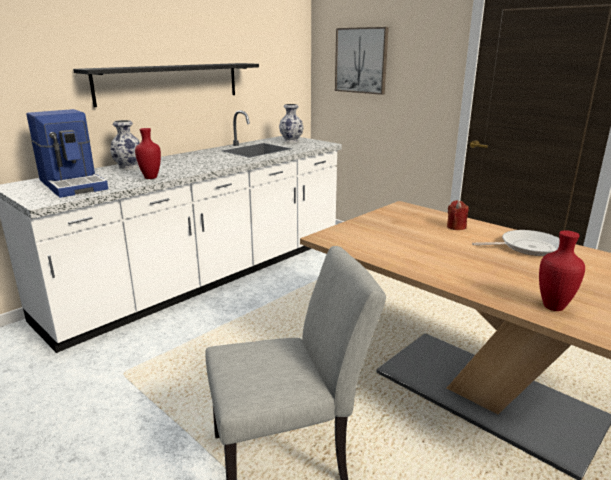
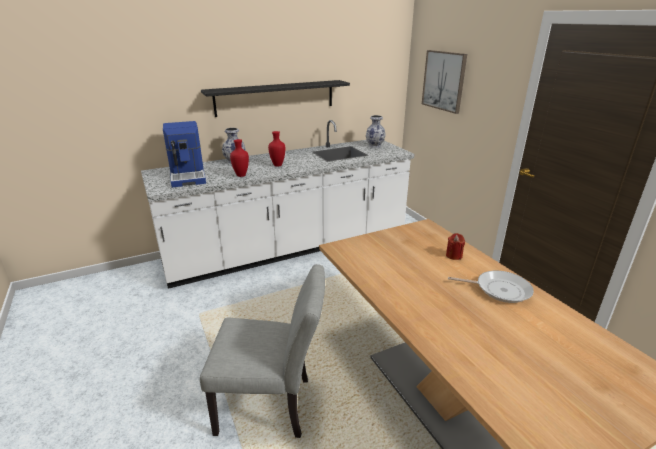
camera: 20 degrees right, 5 degrees up
red vase [539,230,585,311] -> red vase moved to [268,131,285,167]

